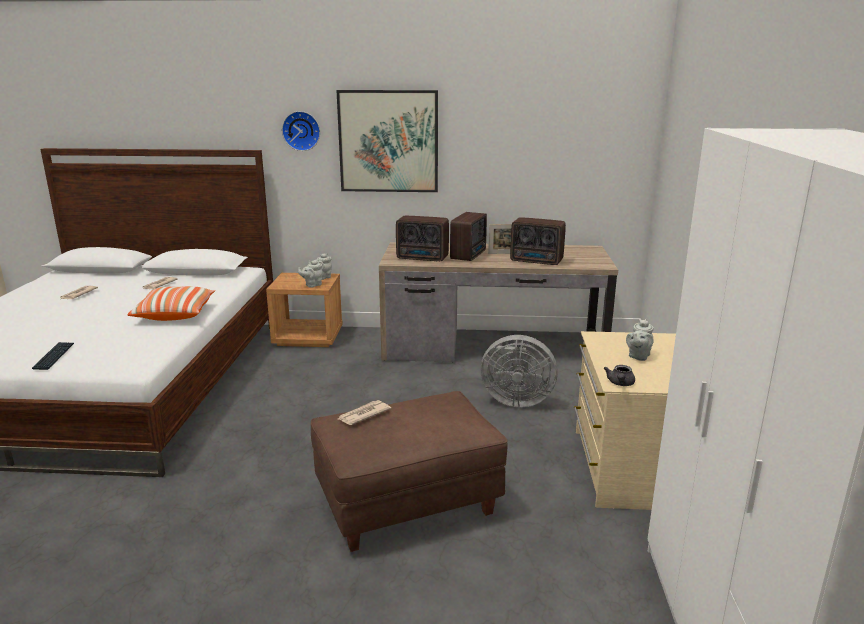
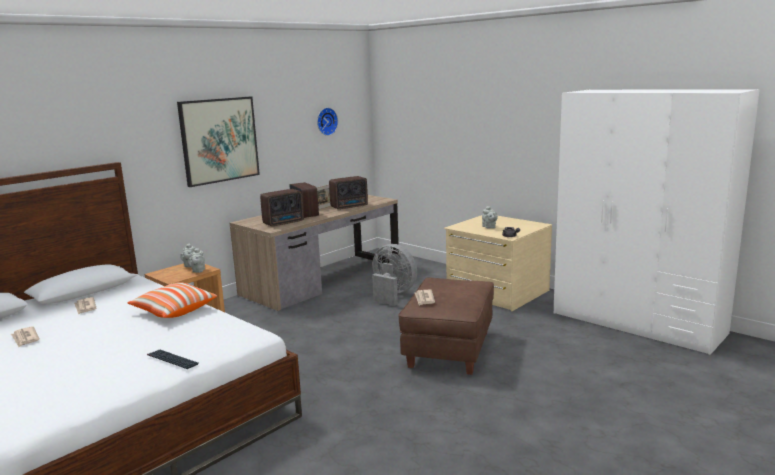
camera: 50 degrees left, 5 degrees down
wall clock [282,111,320,151] -> wall clock moved to [317,108,338,136]
grey fan [481,335,558,407] -> grey fan turned 105 degrees counterclockwise [372,244,417,306]

